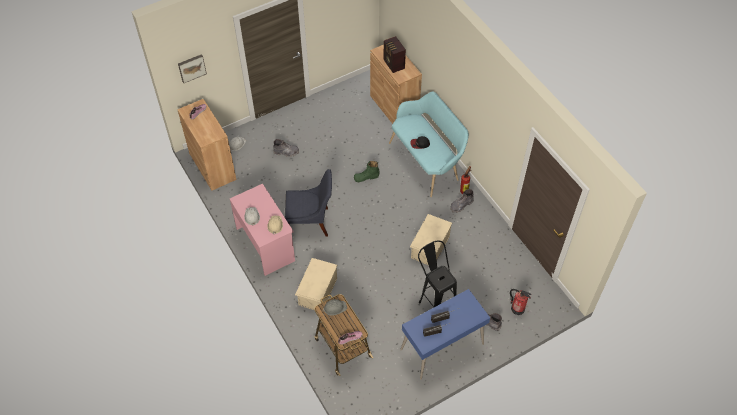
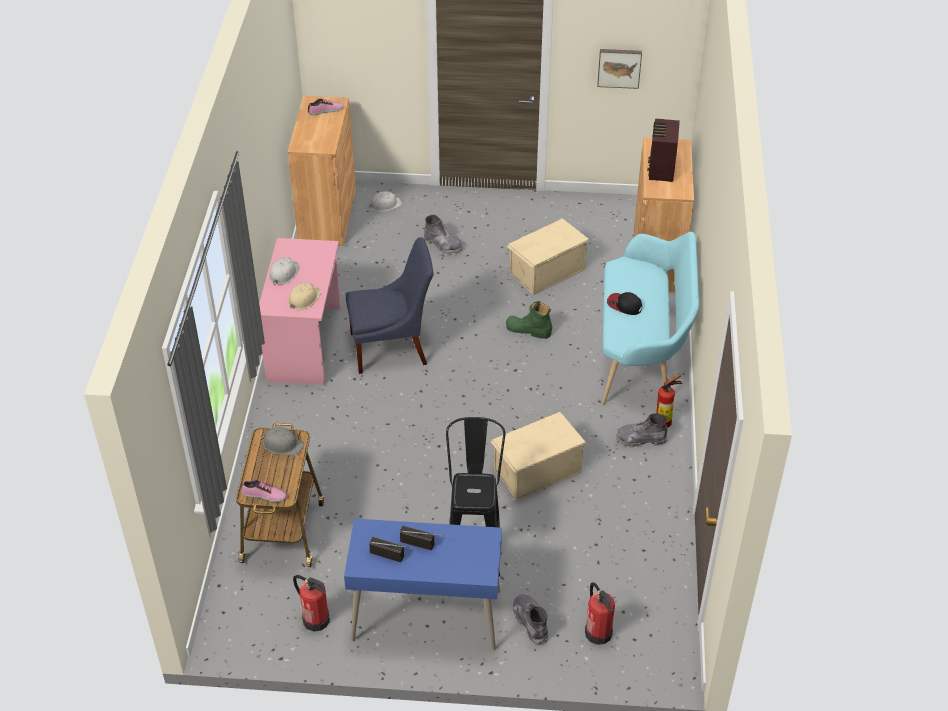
camera: 35 degrees right, 10 degrees down
picture [178,54,207,83] -> picture moved to [597,49,642,89]
blue chair [285,169,332,237] -> blue chair turned 45 degrees counterclockwise [346,237,434,374]
beige storage box [295,258,337,311] -> beige storage box moved to [507,218,589,295]
none -> fire extinguisher [293,575,330,631]

